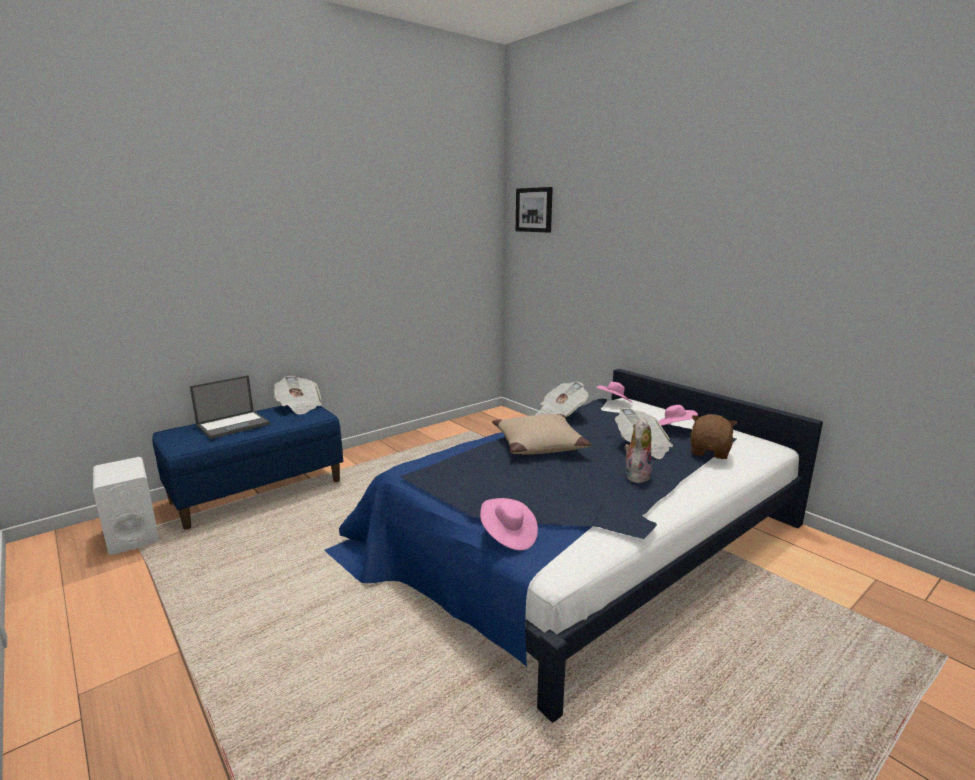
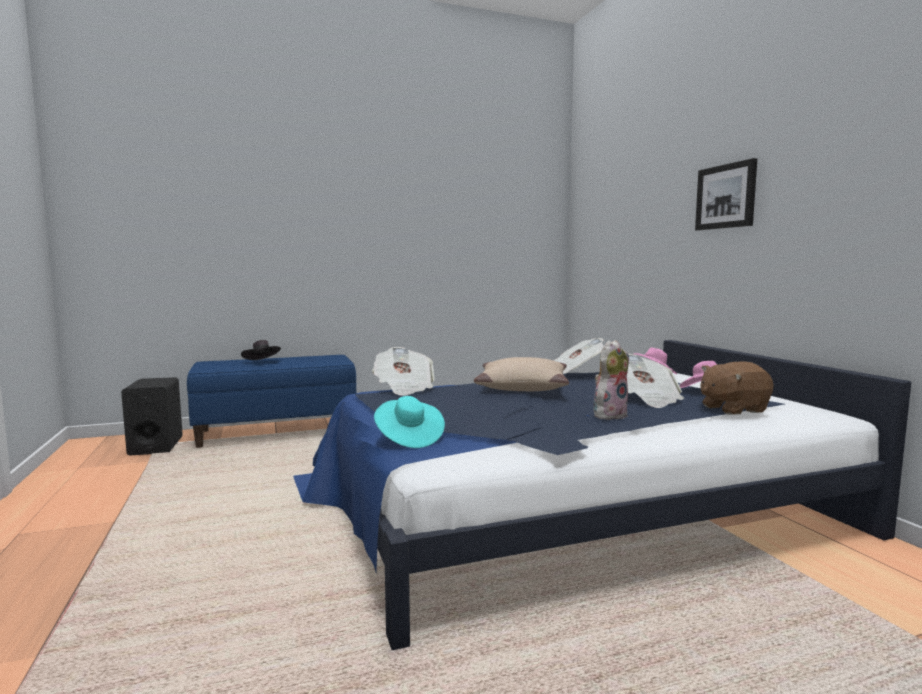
camera: 20 degrees right, 10 degrees down
white speaker [93,457,159,555] -> black speaker [121,377,183,456]
laptop [190,375,270,439] -> black hat [241,340,281,360]
newspaper [274,376,322,415] -> newspaper moved to [372,347,434,396]
pink hat [480,498,538,550] -> turquoise hat [374,396,445,448]
picture [516,187,553,233] -> picture moved to [695,158,757,230]
brown plush toy [691,414,737,459] -> brown plush toy turned 150 degrees counterclockwise [700,362,774,415]

